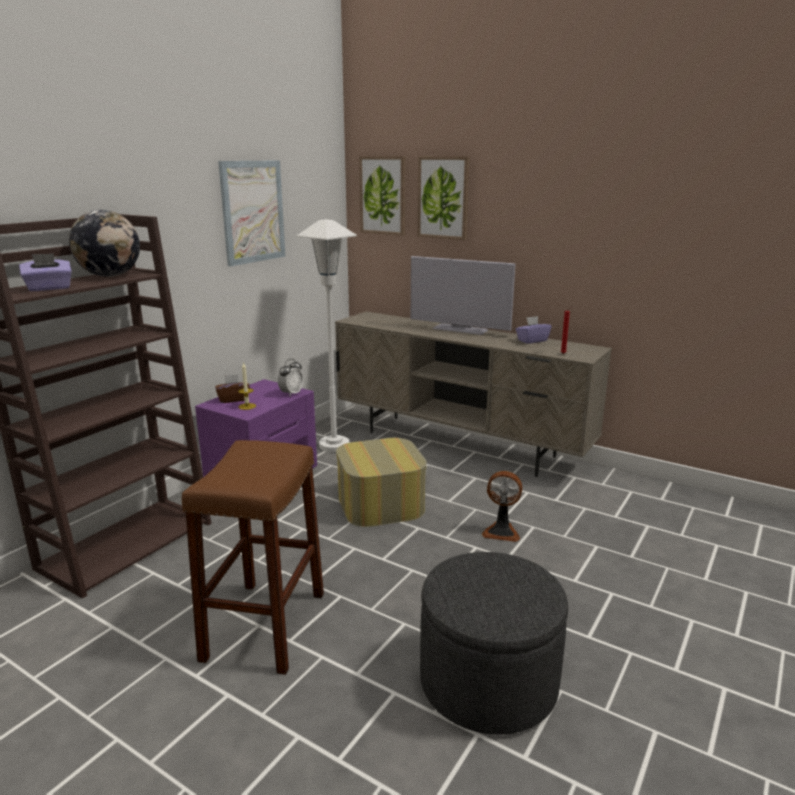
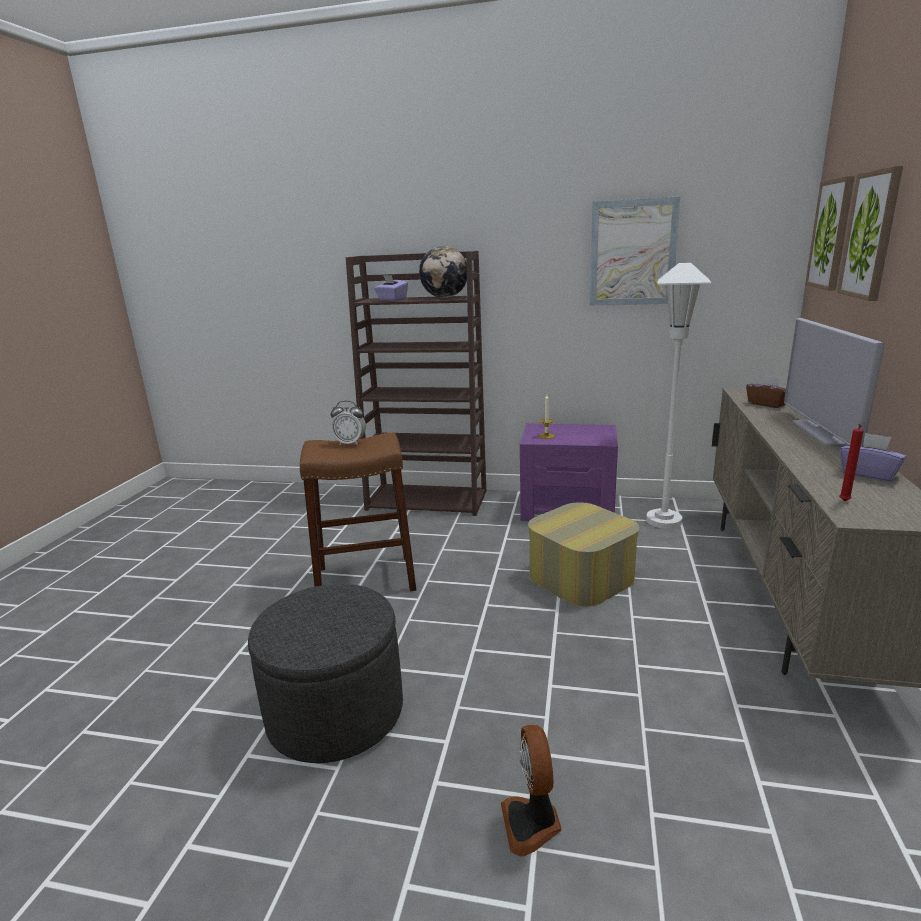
camera: 70 degrees right, 0 degrees up
brown tissue box [215,374,250,403] -> brown tissue box moved to [746,375,786,408]
alarm clock [278,359,304,396] -> alarm clock moved to [331,401,366,446]
fan [482,471,522,542] -> fan moved to [501,725,562,856]

